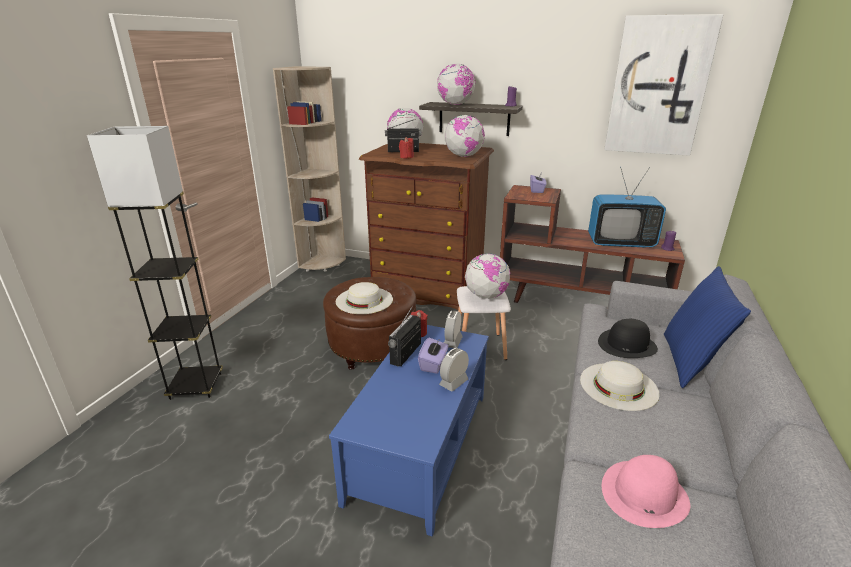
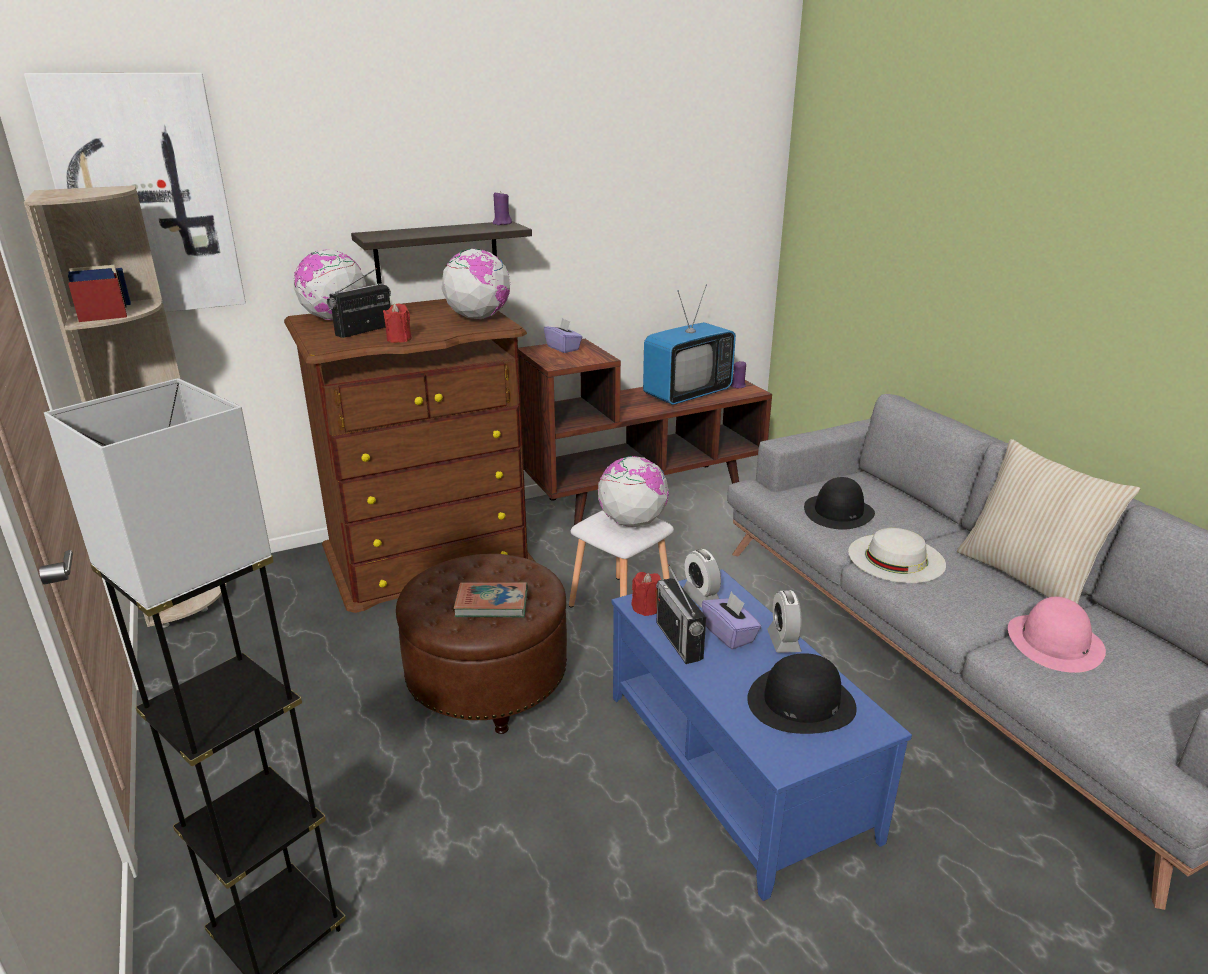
camera: 45 degrees left, 0 degrees up
white hat [336,282,393,314] -> book [454,582,527,617]
globe [437,63,475,105] -> none
picture [604,14,724,156] -> picture moved to [24,73,246,312]
blue pillow [664,266,751,388] -> none
none -> black hat [747,653,857,734]
none -> beige pillow [957,439,1140,604]

